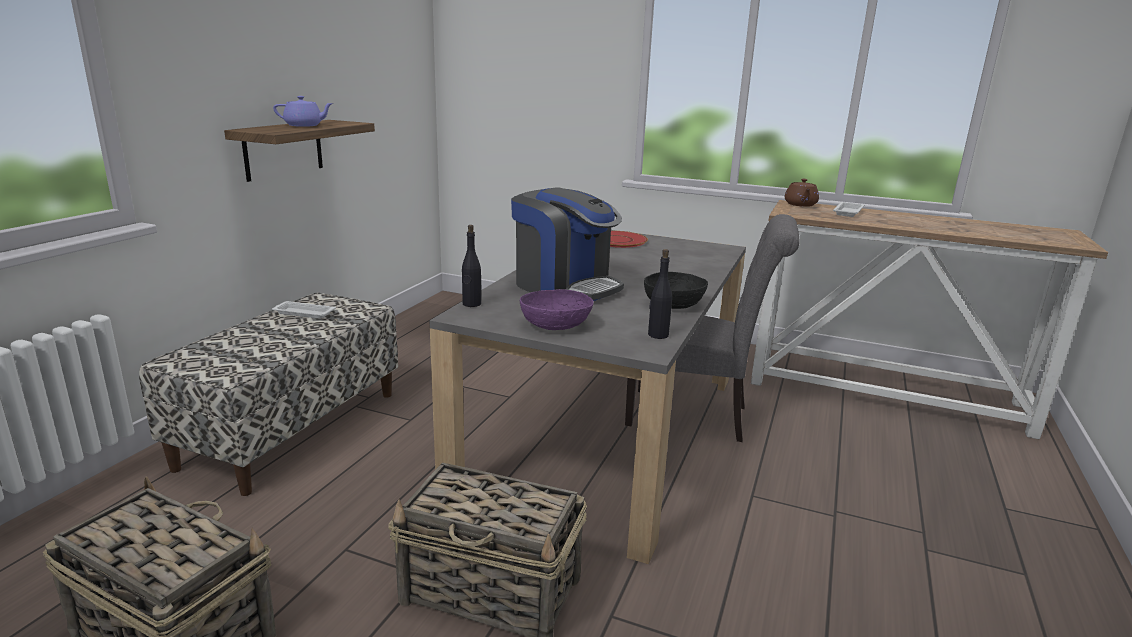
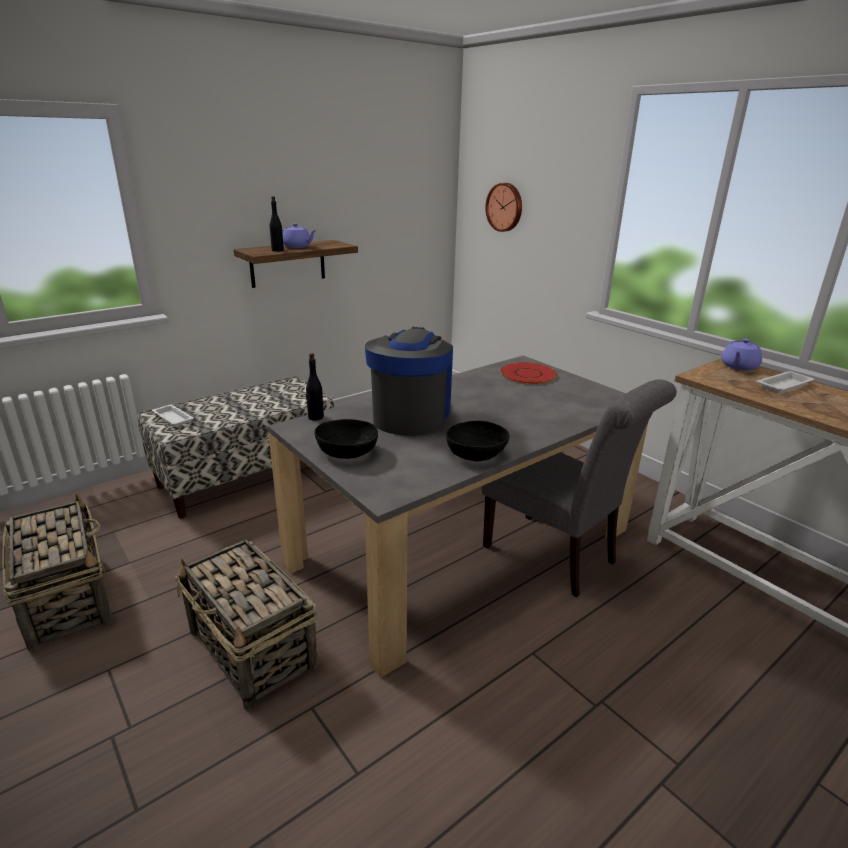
camera: 30 degrees right, 5 degrees up
white tray [272,301,336,319] -> white tray moved to [152,405,194,426]
coffee machine [511,187,624,301] -> coffee machine turned 150 degrees counterclockwise [365,327,453,436]
purple bowl [520,289,594,330] -> black bowl [314,419,378,459]
black bottle [648,249,672,339] -> black bottle moved to [270,196,284,252]
brown teapot [785,179,819,207] -> purple teapot [721,339,762,371]
none -> wall clock [485,183,522,232]

